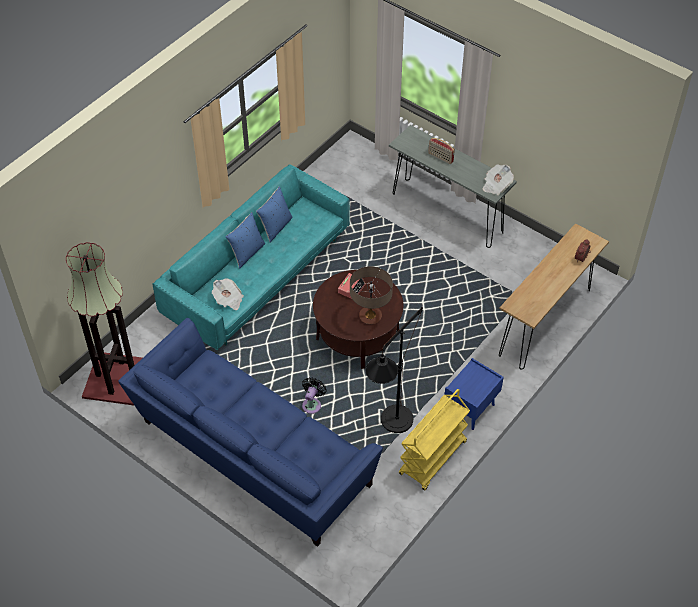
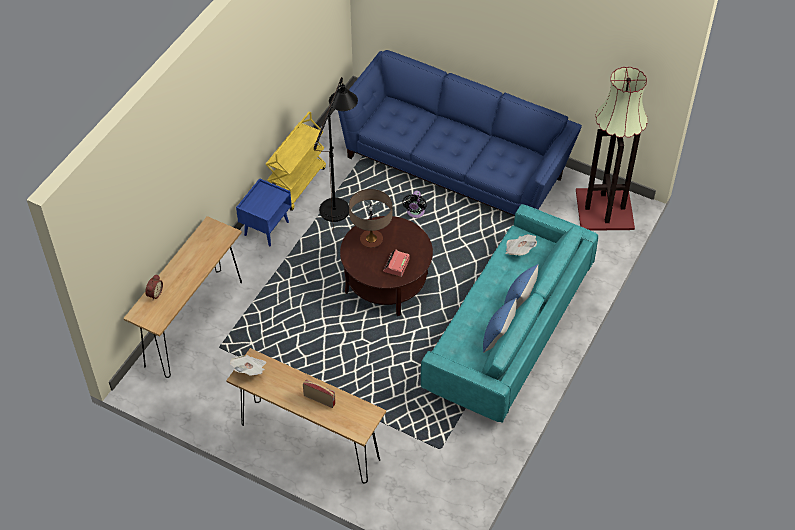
camera: 170 degrees right, 0 degrees up
grey console table [389,125,517,248] -> brown console table [226,348,386,483]

